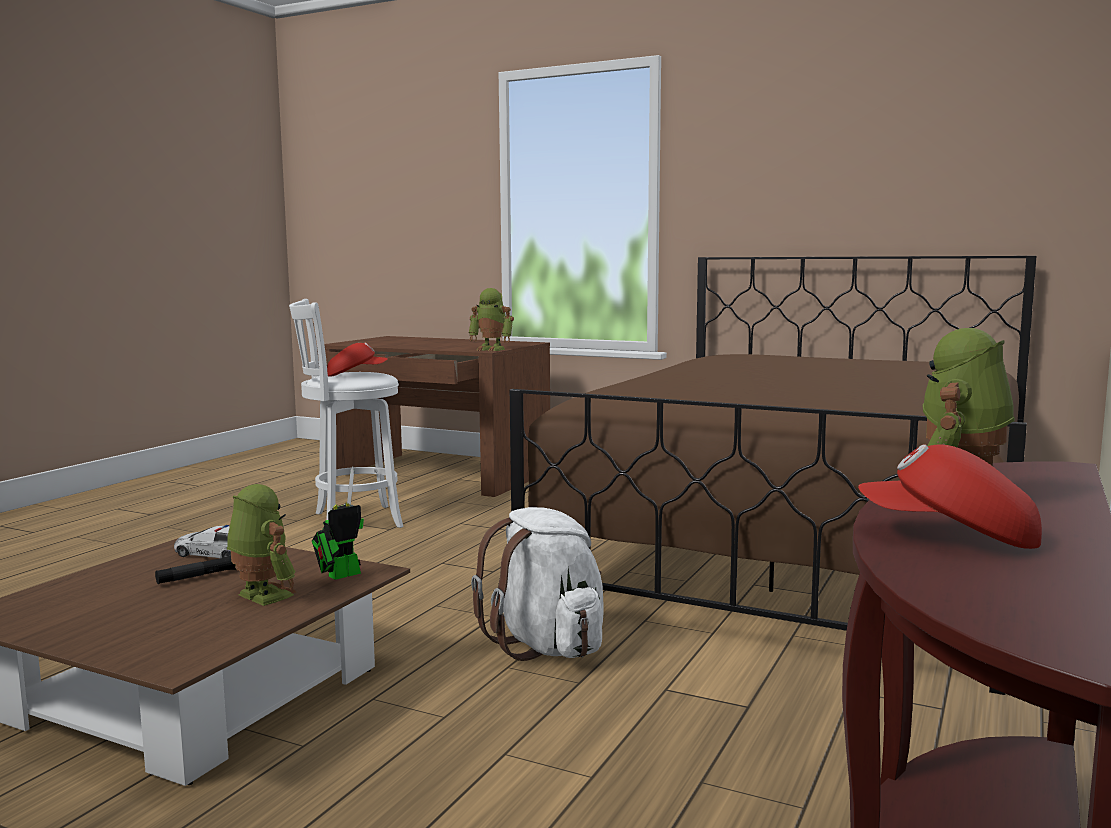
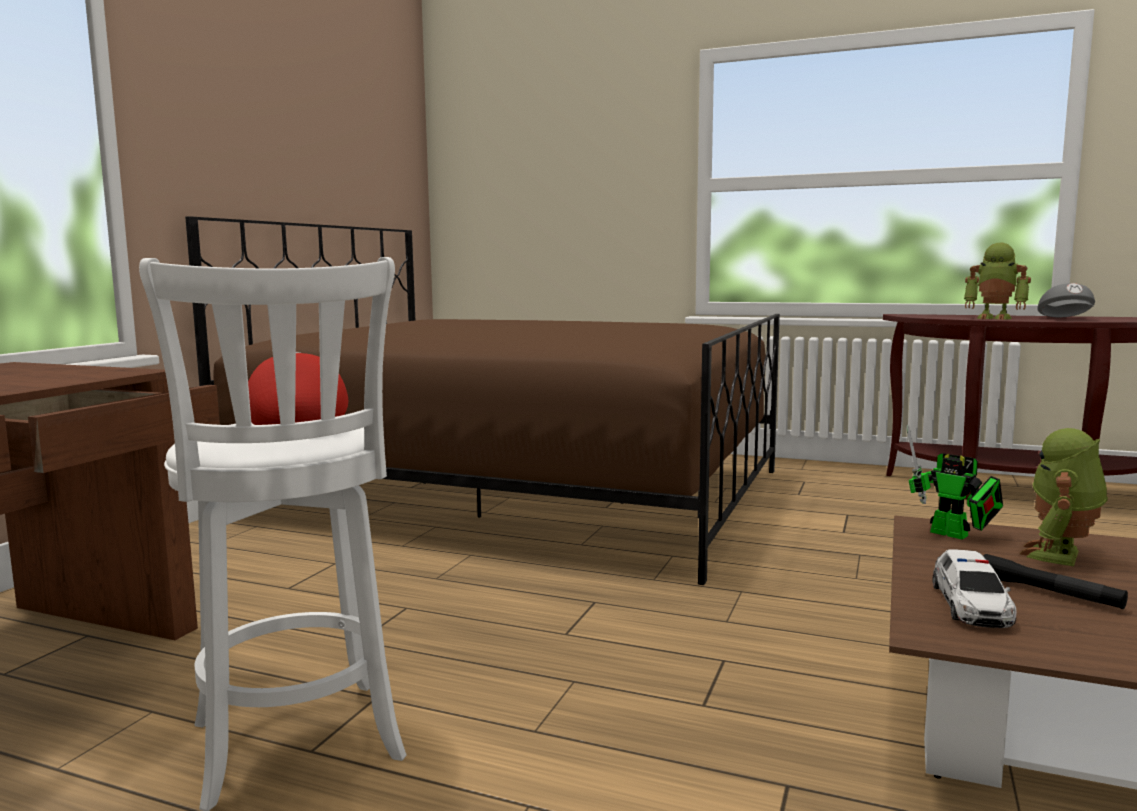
camera: 95 degrees left, 0 degrees up
toy robot [469,288,514,351] -> none
white backpack [471,507,604,661] -> none
red cap [858,444,1042,549] -> grey cap [1037,283,1095,317]

